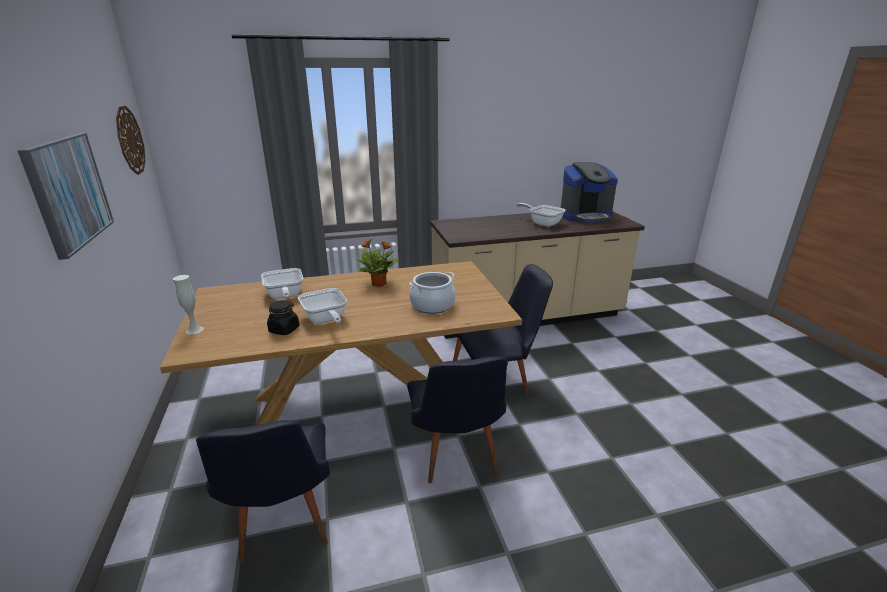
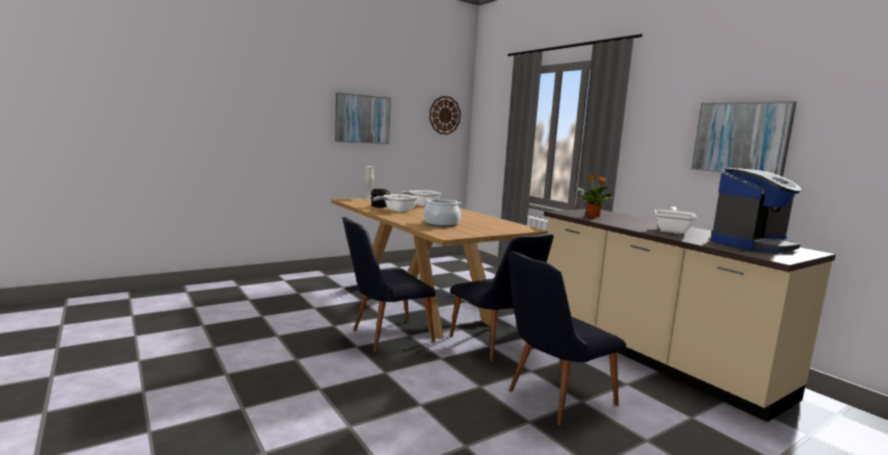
camera: 70 degrees right, 15 degrees down
black chair [196,420,330,563] -> black chair moved to [508,252,626,426]
potted plant [356,239,399,287] -> potted plant moved to [578,174,615,217]
coffee machine [561,162,618,223] -> coffee machine turned 90 degrees counterclockwise [711,168,801,253]
none -> picture [691,101,797,177]

